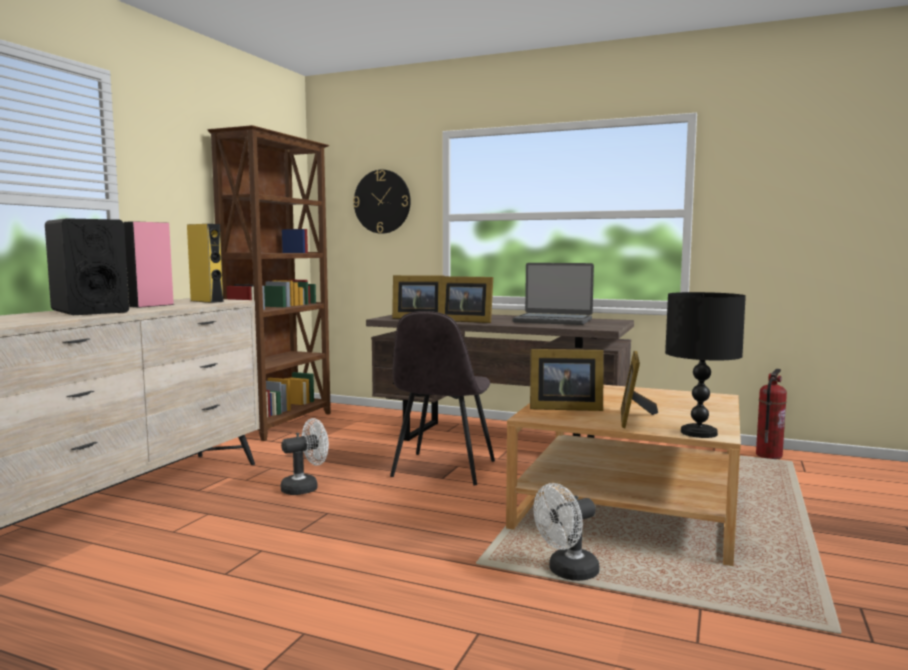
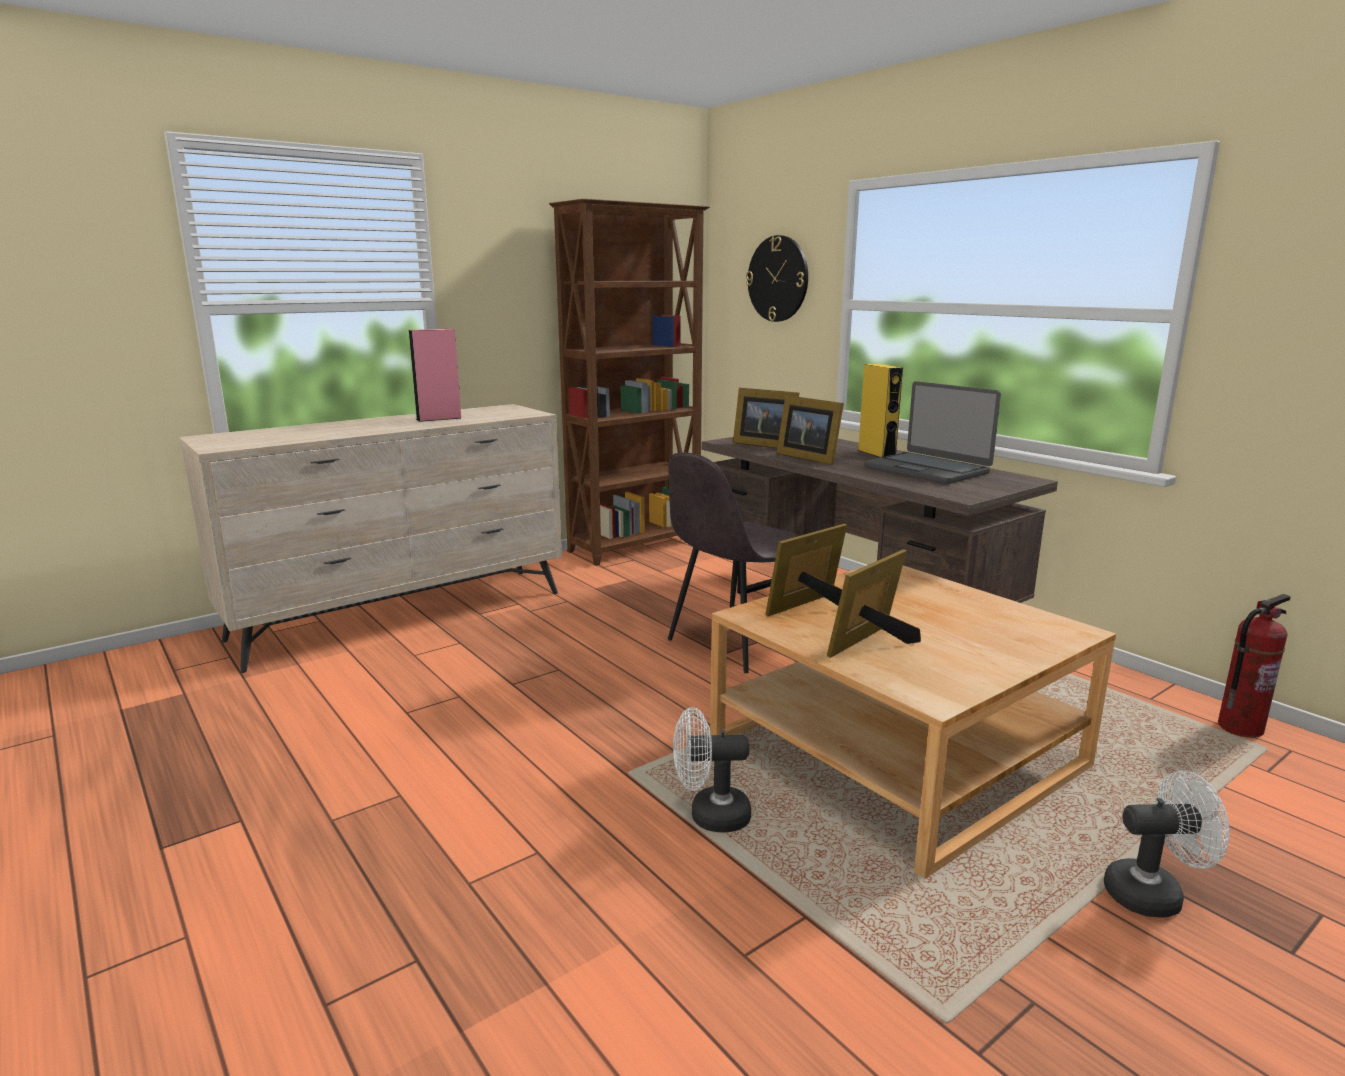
camera: 30 degrees right, 10 degrees up
black speaker [45,218,129,315] -> none
yellow speaker [187,224,224,303] -> yellow speaker moved to [858,364,903,458]
white fan [281,418,329,495] -> white fan moved to [1104,771,1229,918]
picture frame [530,349,604,411] -> picture frame turned 105 degrees clockwise [765,524,847,617]
black table lamp [665,292,746,438] -> none

